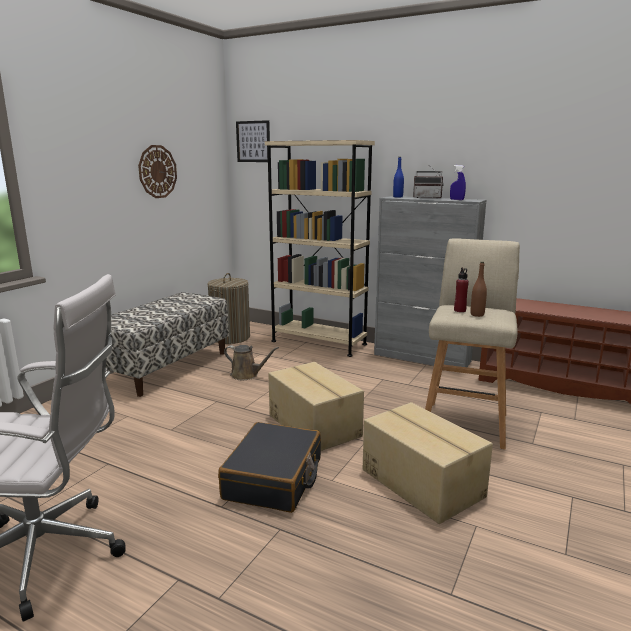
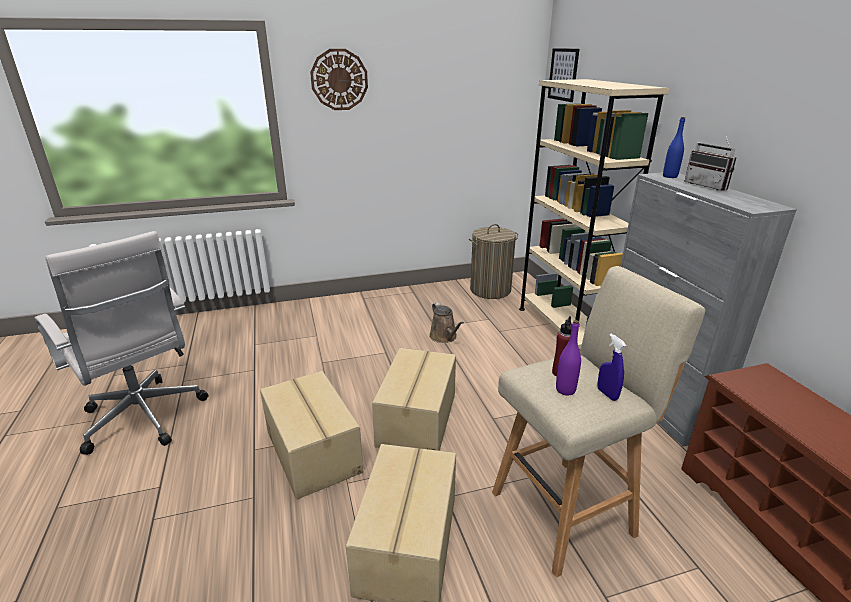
camera: 45 degrees right, 10 degrees up
bench [106,292,229,397] -> none
wall clock [138,145,177,198] -> wall clock moved to [310,49,368,110]
black suitcase [218,422,321,513] -> cardboard box [260,371,363,499]
blue spray bottle [450,165,466,200] -> blue spray bottle moved to [597,334,626,401]
brown bottle [471,262,487,317] -> purple bottle [556,320,581,396]

